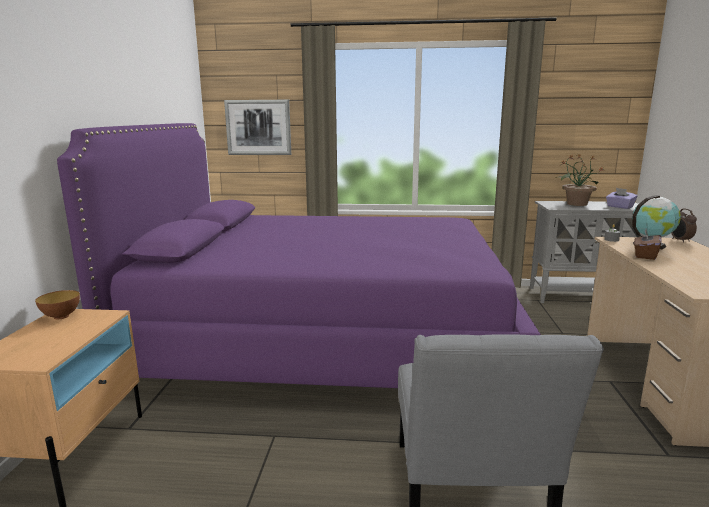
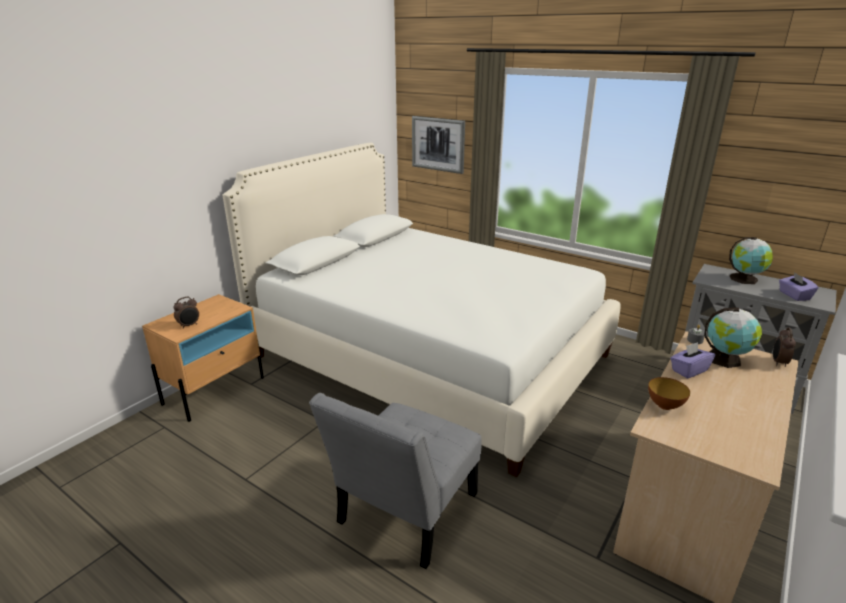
camera: 30 degrees right, 10 degrees up
bowl [35,290,80,319] -> bowl moved to [648,377,690,410]
purple bed [57,123,541,388] -> white bed [223,143,621,477]
potted plant [556,153,604,206] -> globe [729,237,773,284]
brown tissue box [634,229,662,260] -> purple tissue box [670,342,715,378]
none -> alarm clock [174,297,199,329]

